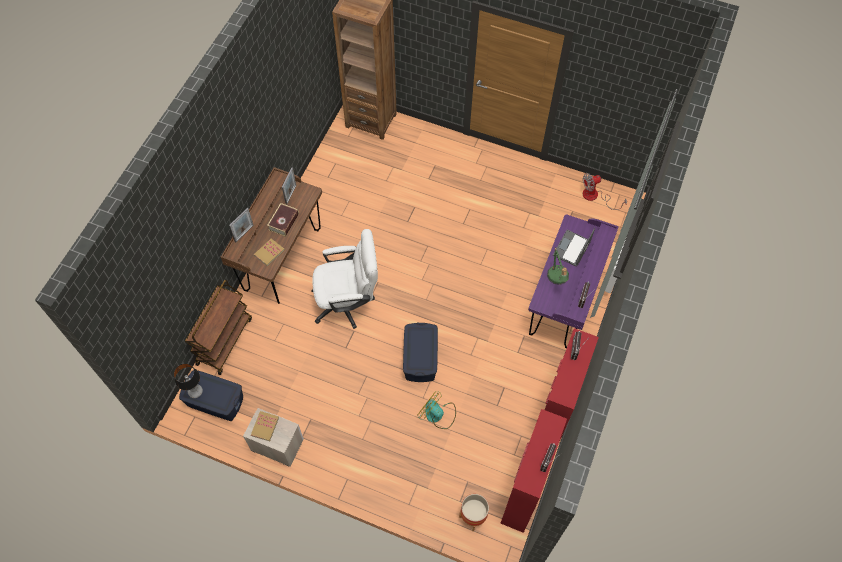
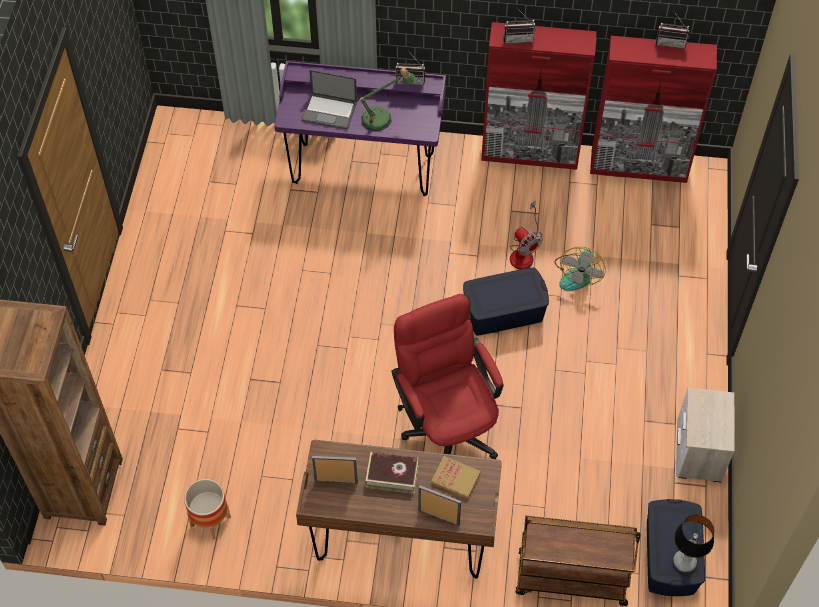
camera: 105 degrees left, 5 degrees down
book [251,411,279,441] -> none
white office chair [312,229,378,329] -> red office chair [391,294,504,459]
planter [459,494,489,531] -> planter moved to [184,479,231,540]
fan [583,173,628,210] -> fan moved to [510,201,543,269]

